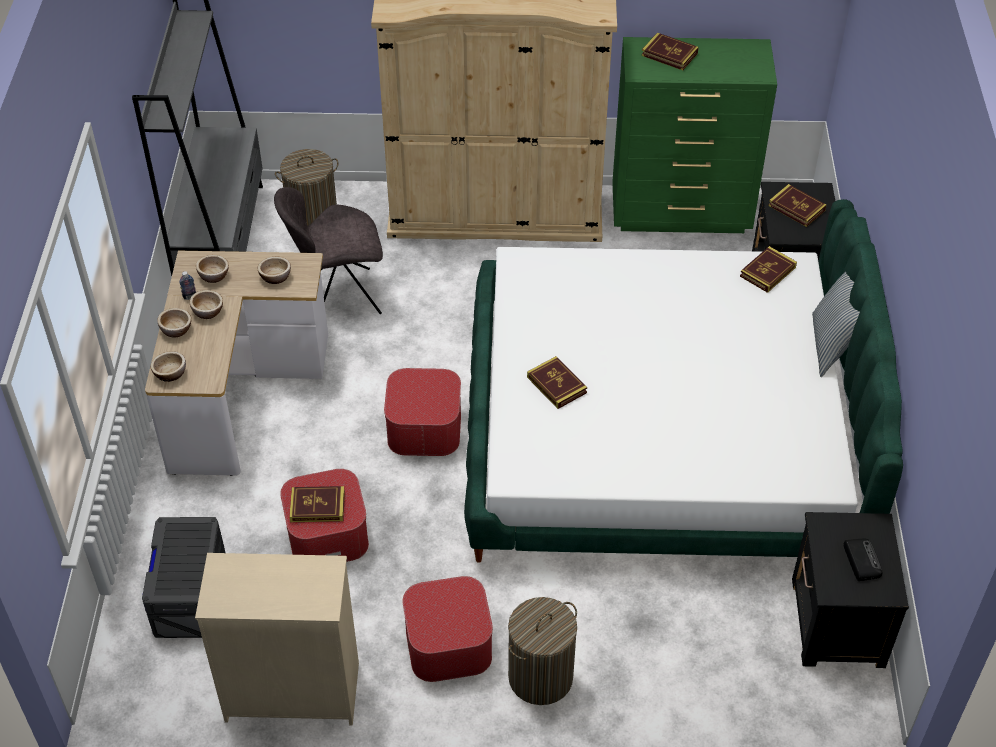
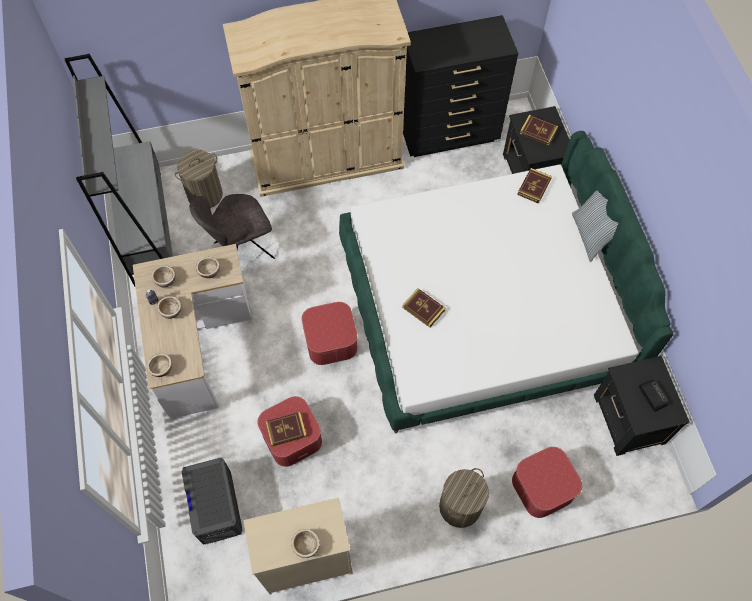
camera: 15 degrees left, 15 degrees up
bowl [157,308,191,338] -> bowl moved to [291,529,320,558]
ottoman [403,576,493,682] -> ottoman moved to [512,447,582,518]
green dresser [612,37,777,233] -> black dresser [403,15,518,157]
book [642,33,699,70] -> none

